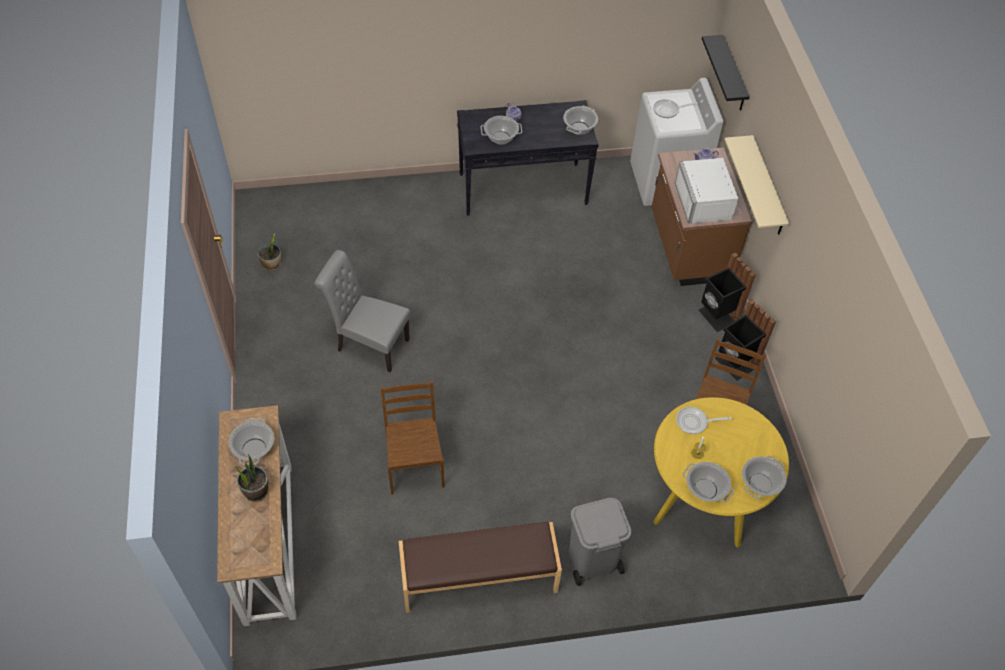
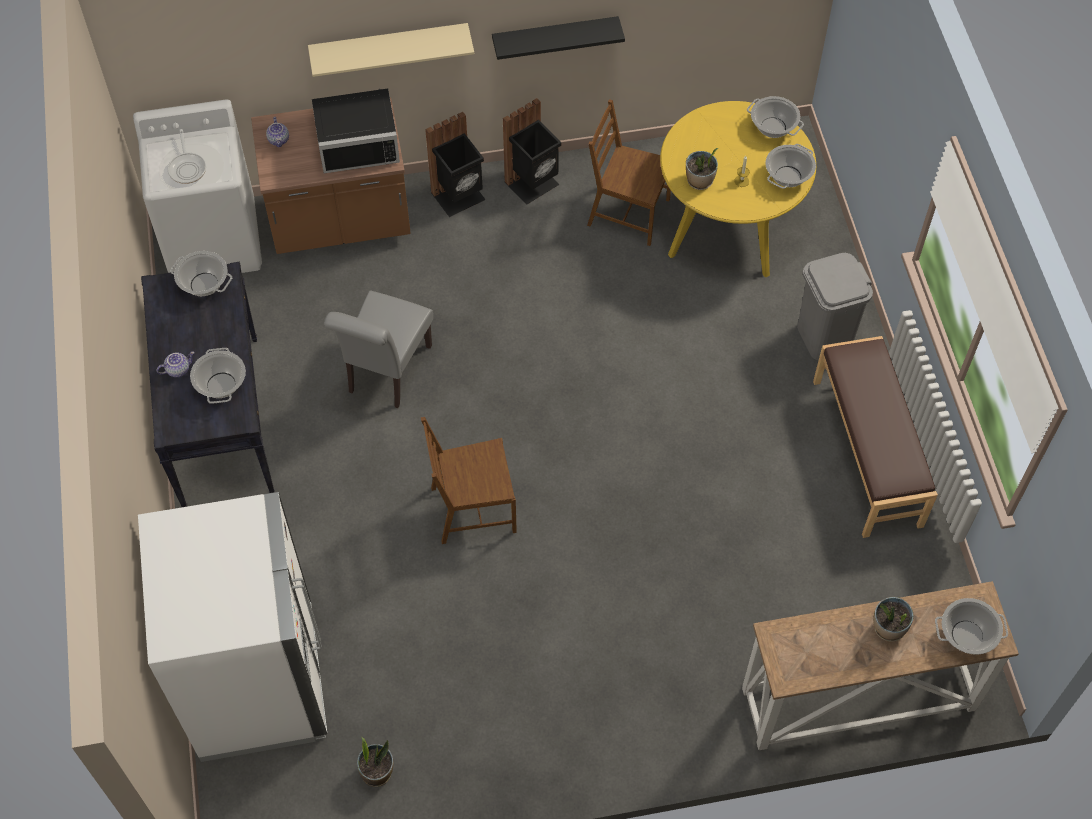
camera: 90 degrees left, 5 degrees up
cooking pot [229,419,274,465] -> cooking pot moved to [935,598,1008,655]
grey chair [314,250,411,372] -> grey chair moved to [324,290,433,408]
brown chair [380,380,445,495] -> brown chair moved to [421,417,517,544]
white microwave [675,158,741,224] -> black microwave [312,89,400,173]
frying pan [676,407,732,434] -> potted plant [686,148,718,190]
black shelf [702,35,749,110] -> black shelf moved to [492,16,625,60]
none -> white fridge [138,492,327,762]

